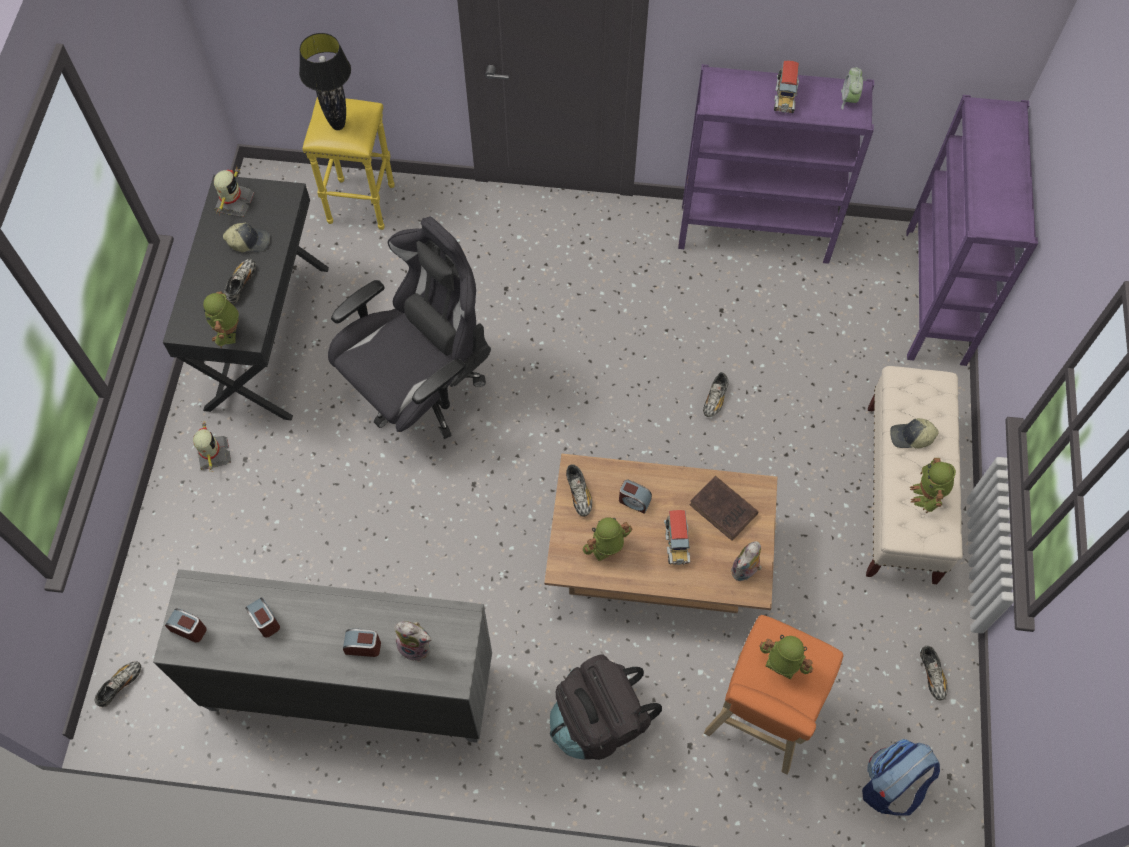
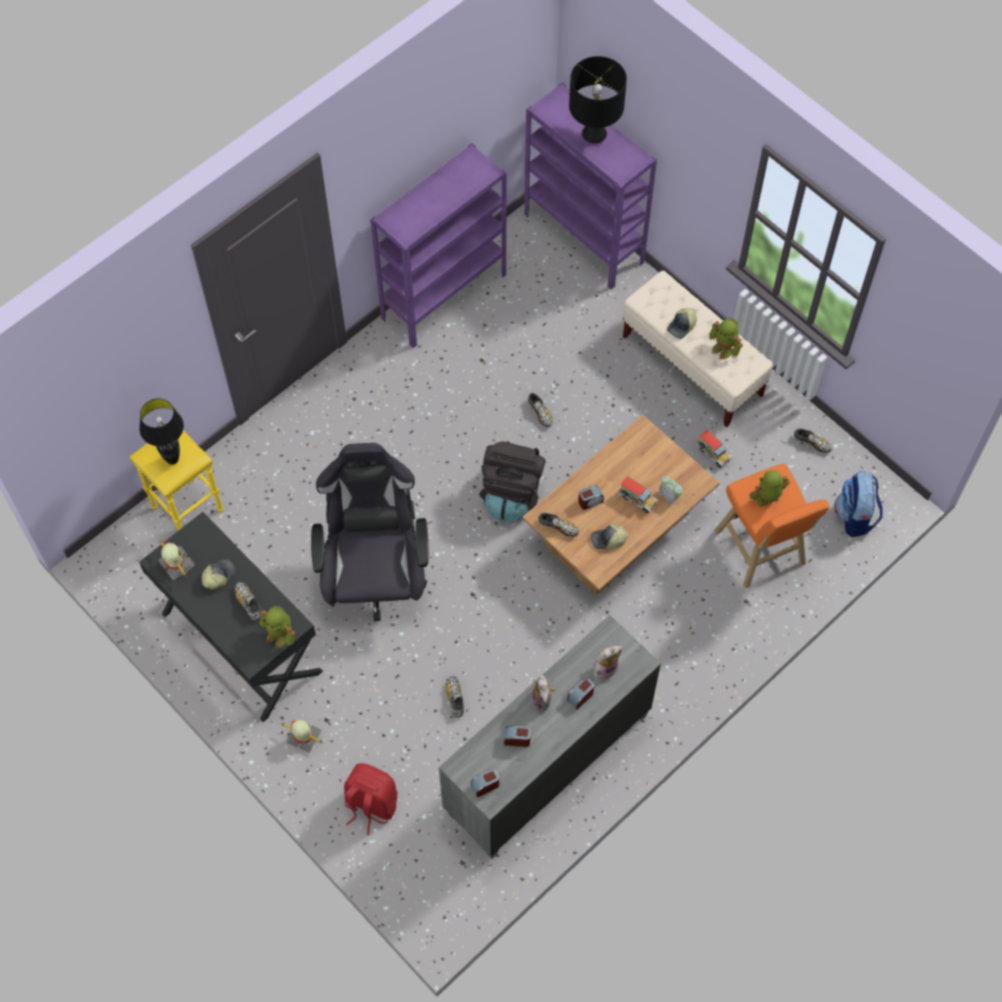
camera: 50 degrees left, 0 degrees up
shoe [94,661,141,707] -> shoe moved to [446,676,464,718]
black backpack [550,654,662,760] -> black backpack moved to [479,441,545,522]
toy robot [583,517,632,561] -> cap [591,524,628,549]
brown book [689,476,759,541] -> none
plush toy [731,541,762,581] -> plush toy moved to [531,675,555,712]
toy truck [774,61,799,113] -> toy truck moved to [696,430,732,468]
alarm clock [841,67,863,110] -> alarm clock moved to [658,476,683,506]
none -> red backpack [344,763,398,835]
none -> black table lamp [569,56,627,144]

